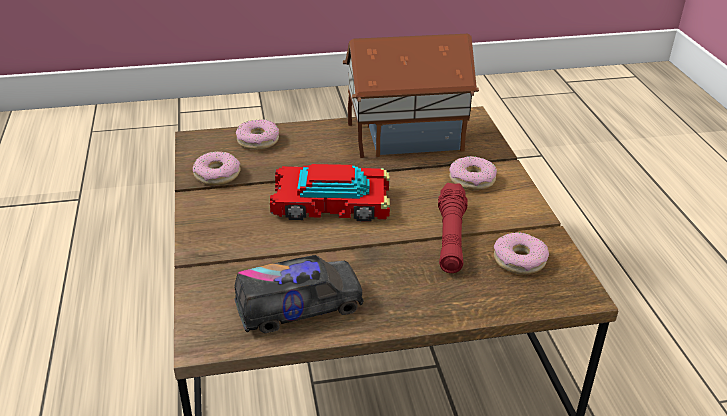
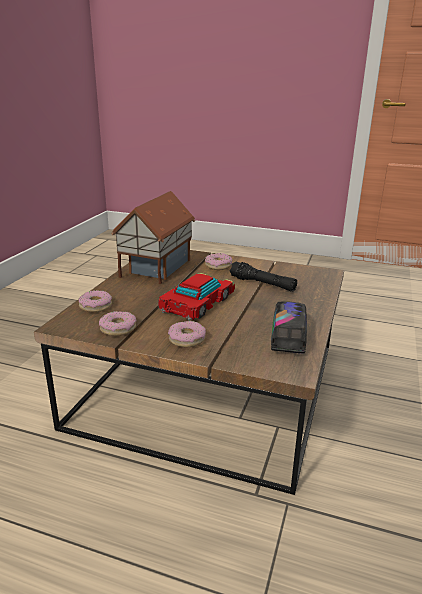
camera: 60 degrees left, 10 degrees down
red flashlight [438,183,467,273] -> black flashlight [229,262,297,292]
donut [494,232,549,275] -> donut moved to [168,321,206,347]

